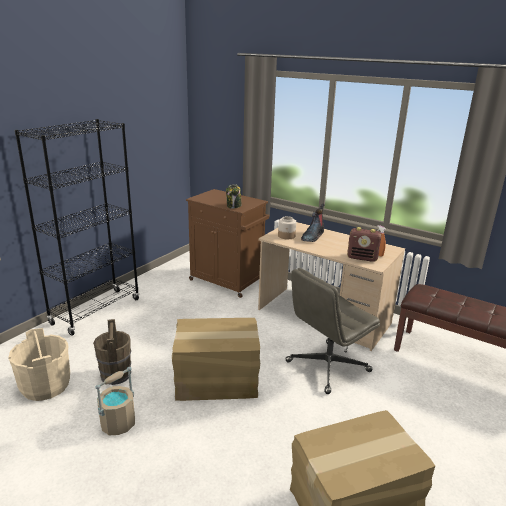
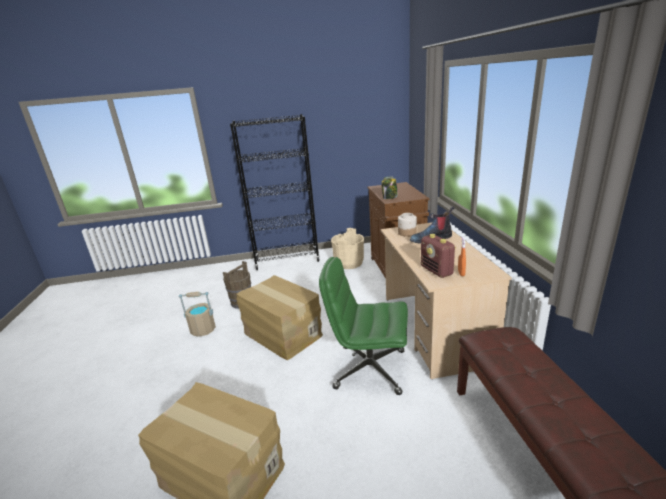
camera: 50 degrees right, 0 degrees up
beige bucket [8,328,70,401] -> beige bucket moved to [331,228,364,269]
grey office chair [285,268,380,394] -> green office chair [319,257,408,395]

